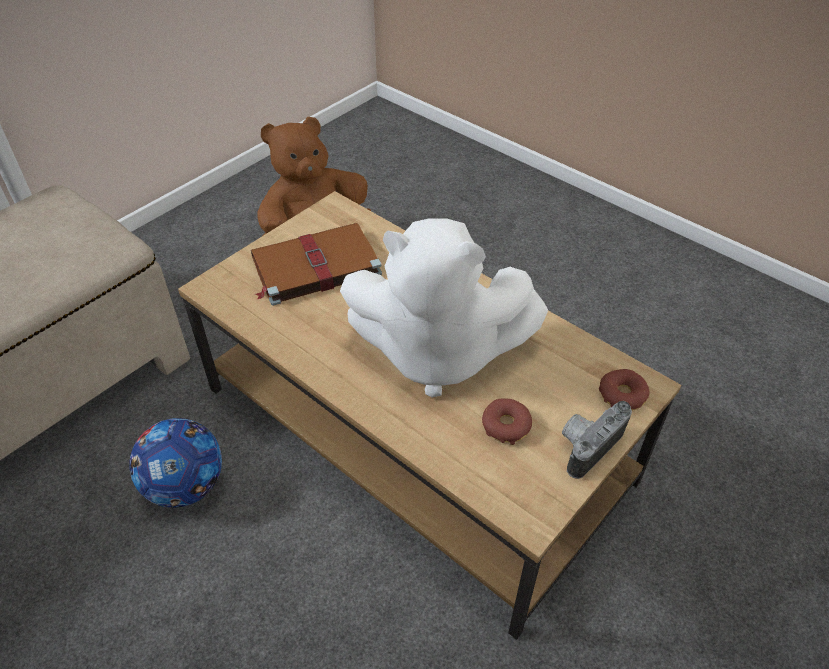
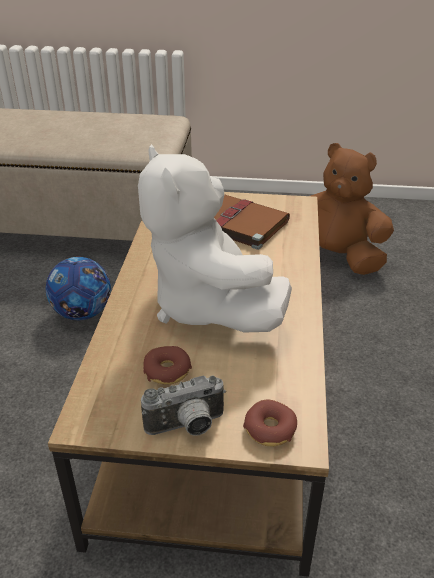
camera: 55 degrees right, 10 degrees down
camera [562,401,632,479] -> camera turned 150 degrees clockwise [141,376,226,436]

